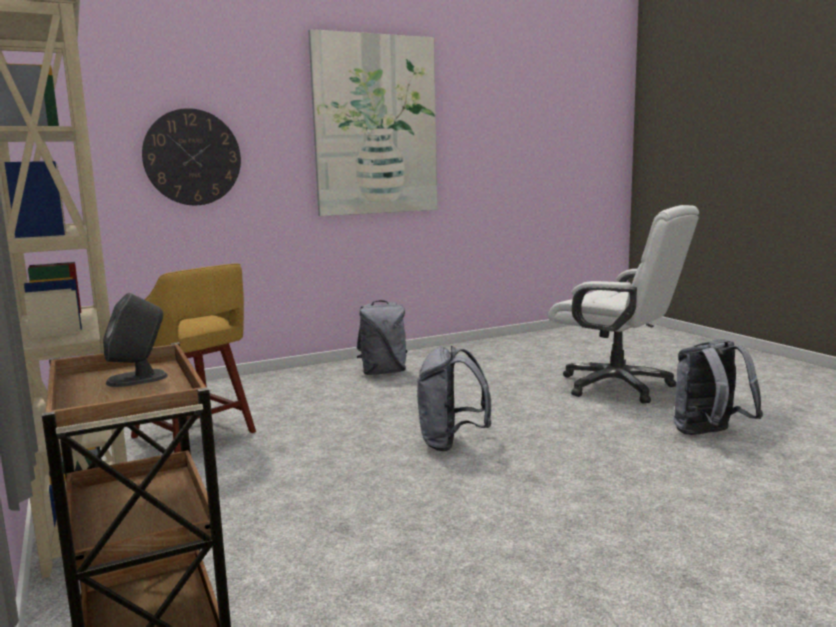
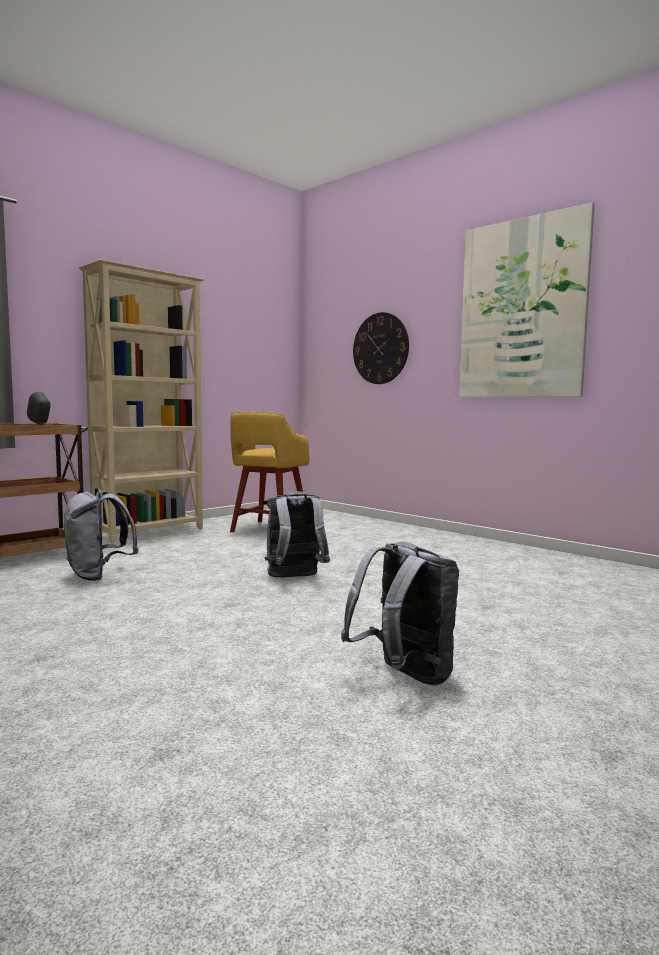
camera: 70 degrees right, 5 degrees down
grey backpack [357,300,408,375] -> grey backpack moved to [64,488,139,581]
white office chair [548,205,699,404] -> none

